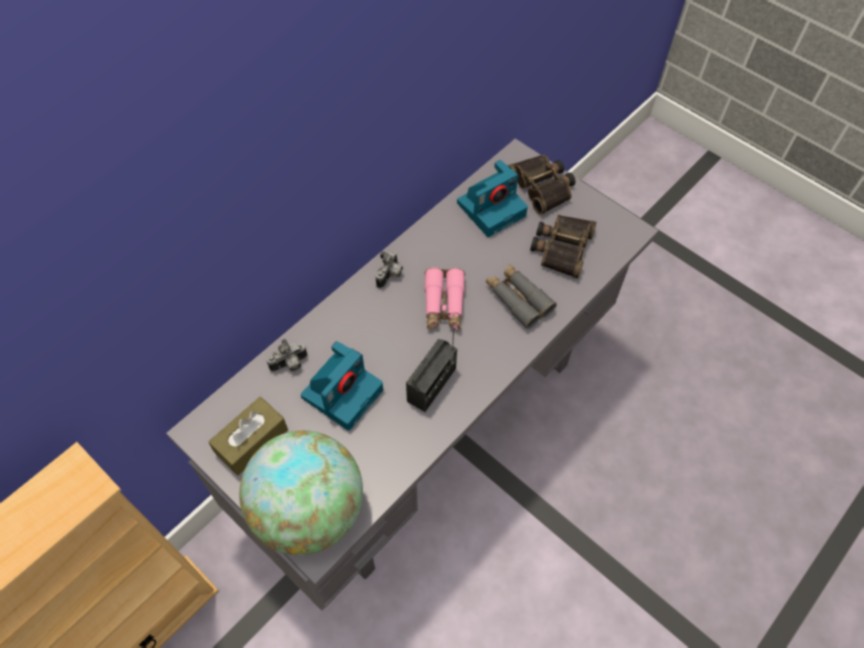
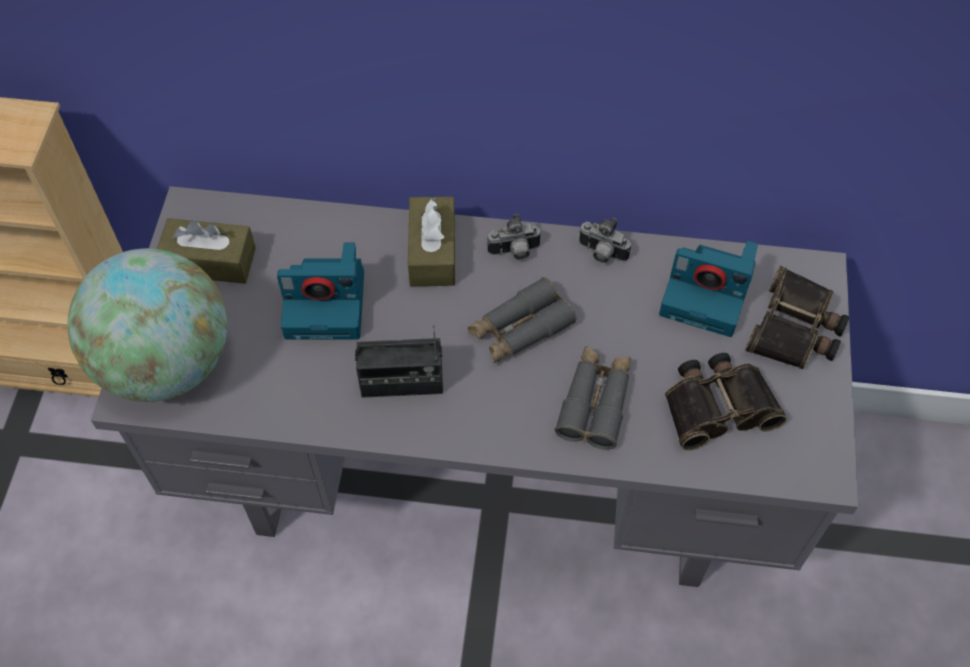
camera: 55 degrees right, 0 degrees up
camera [266,339,307,372] -> camera moved to [579,218,631,263]
pink binoculars [424,267,465,331] -> grey binoculars [468,277,576,363]
none -> brown tissue box [408,197,455,286]

